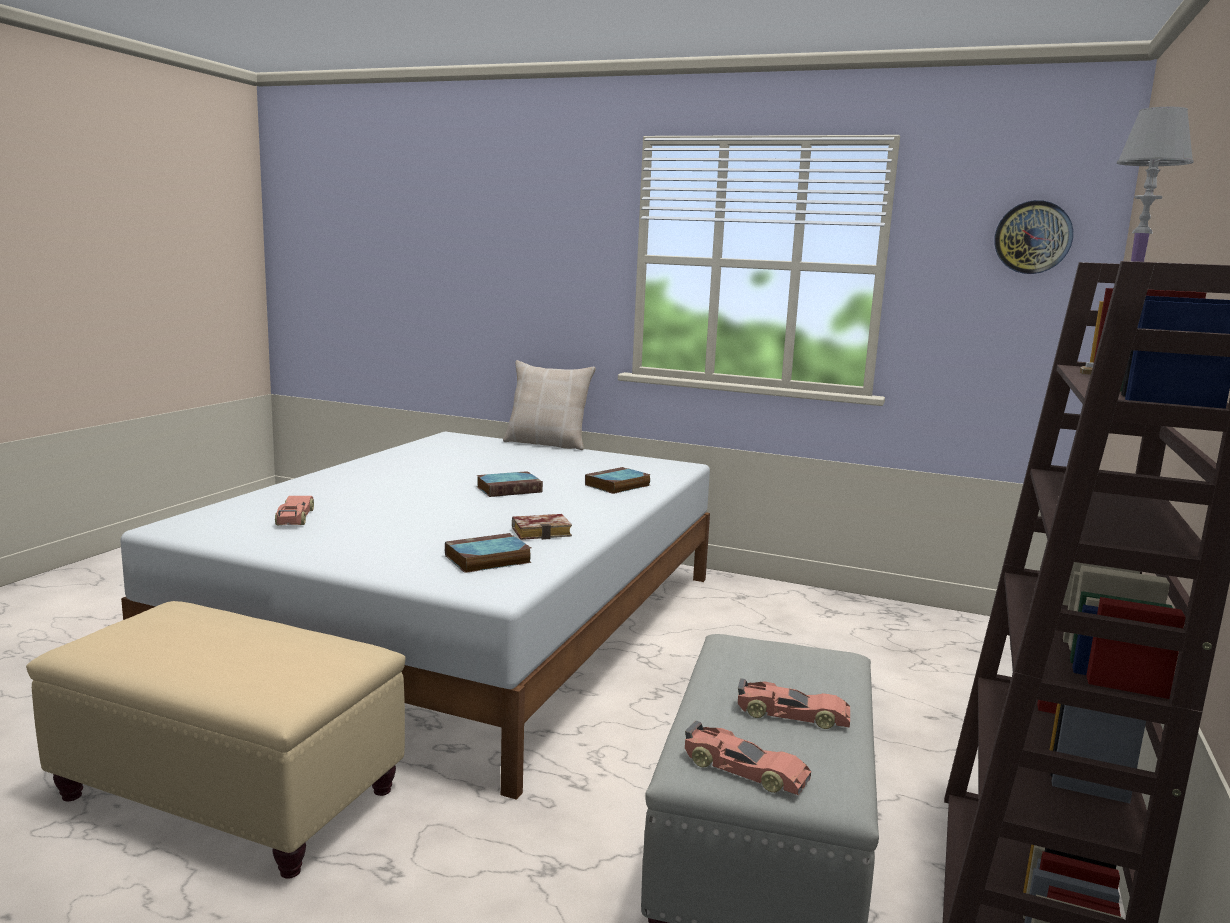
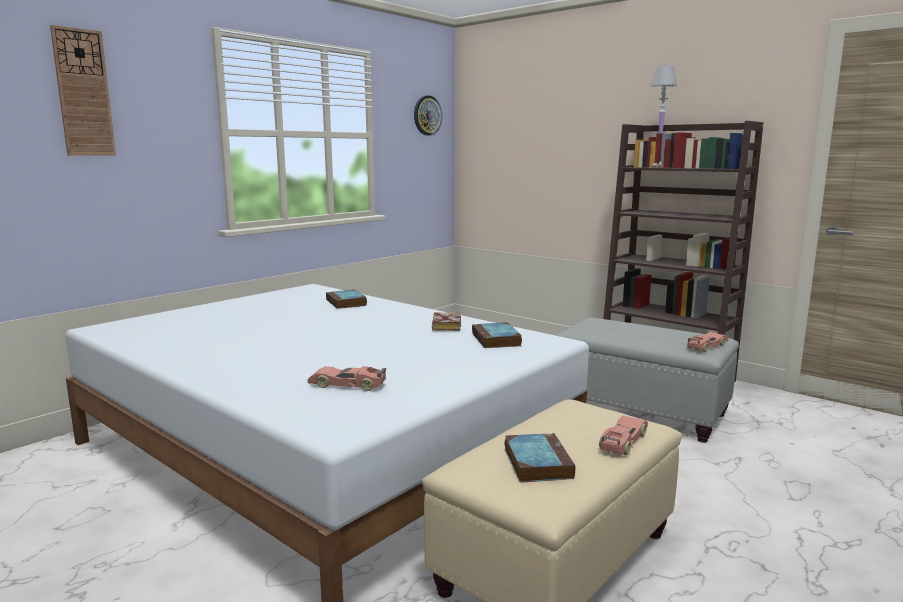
camera: 70 degrees left, 0 degrees up
book [476,471,543,497] -> book moved to [504,433,575,483]
beige pillow [503,360,596,450] -> none
toy car [738,678,850,729] -> toy car moved to [599,416,648,455]
none -> wall clock [50,25,116,156]

